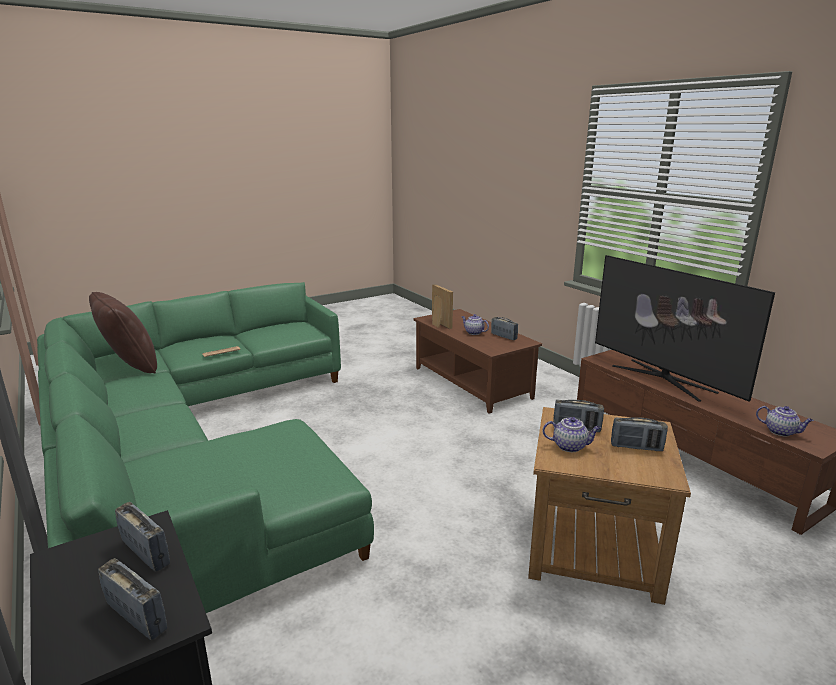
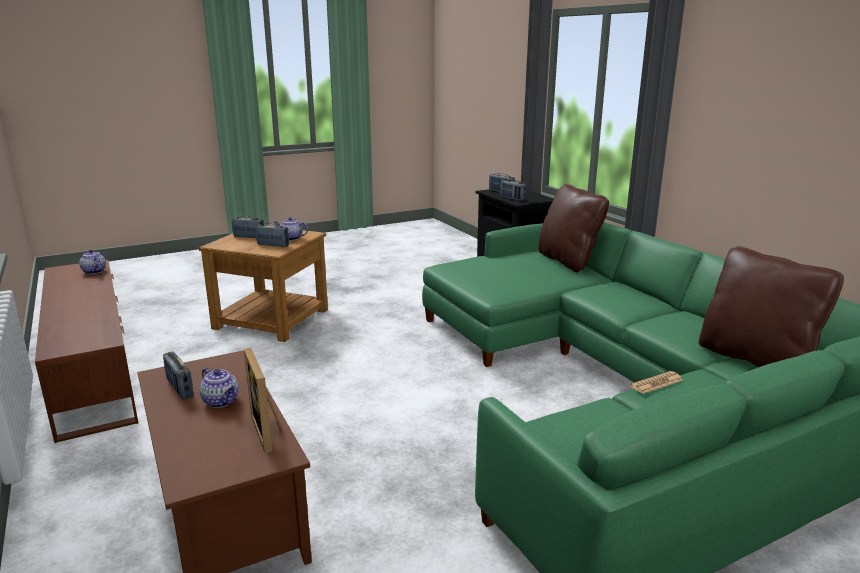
camera: 175 degrees left, 0 degrees up
television [595,255,775,402] -> none
none -> brown pillow [538,183,609,272]

